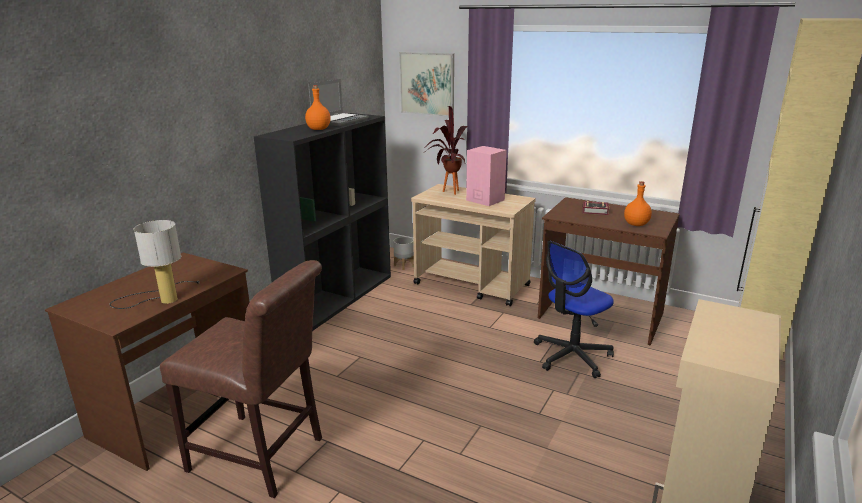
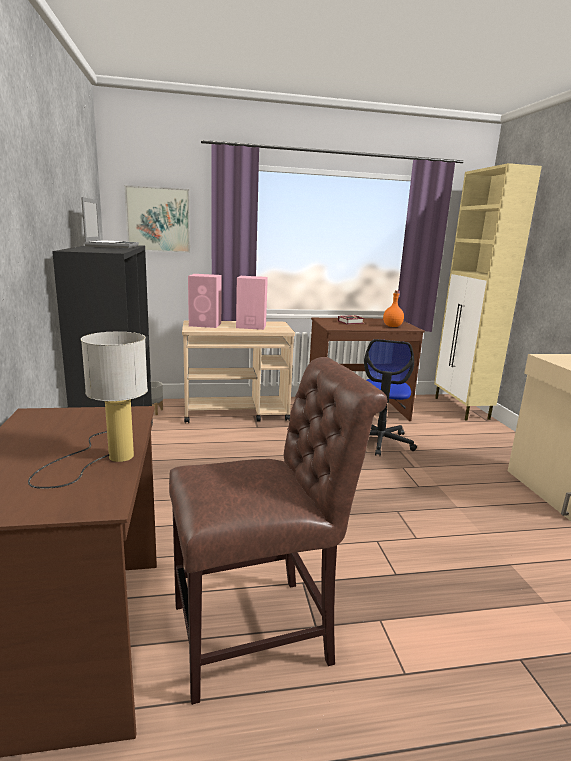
camera: 40 degrees left, 5 degrees down
orange bottle [305,85,331,130] -> none
potted plant [424,106,468,195] -> pink speaker [188,274,222,328]

